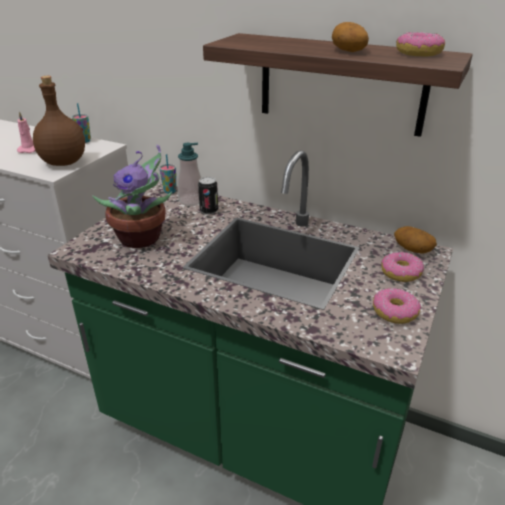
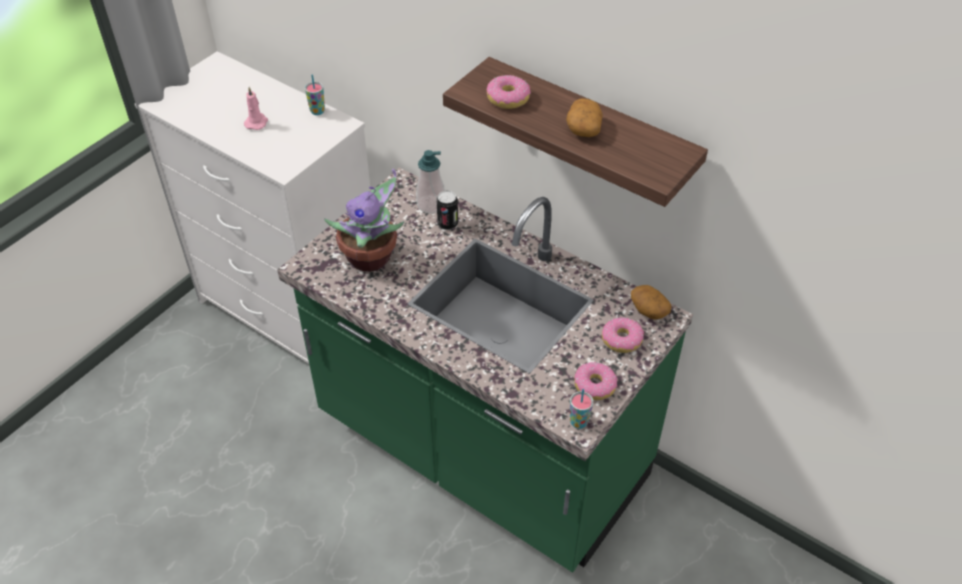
camera: 10 degrees right, 15 degrees up
brown bottle [33,76,85,166] -> none
cup [160,154,177,194] -> cup moved to [570,389,593,429]
donut [396,32,445,57] -> donut moved to [487,75,531,109]

